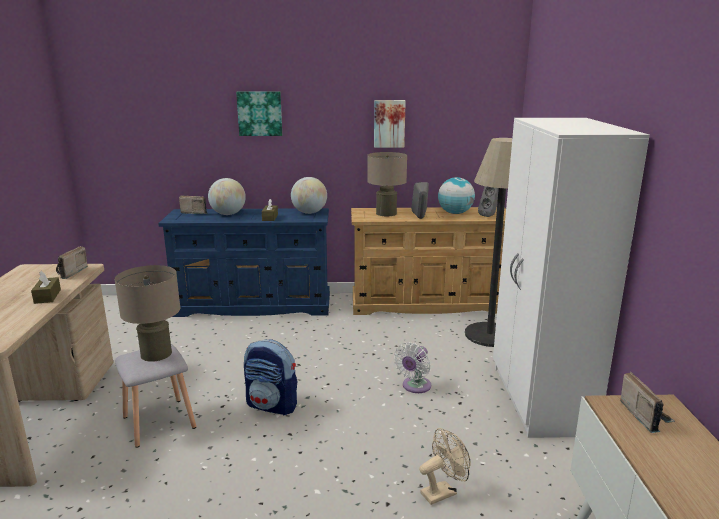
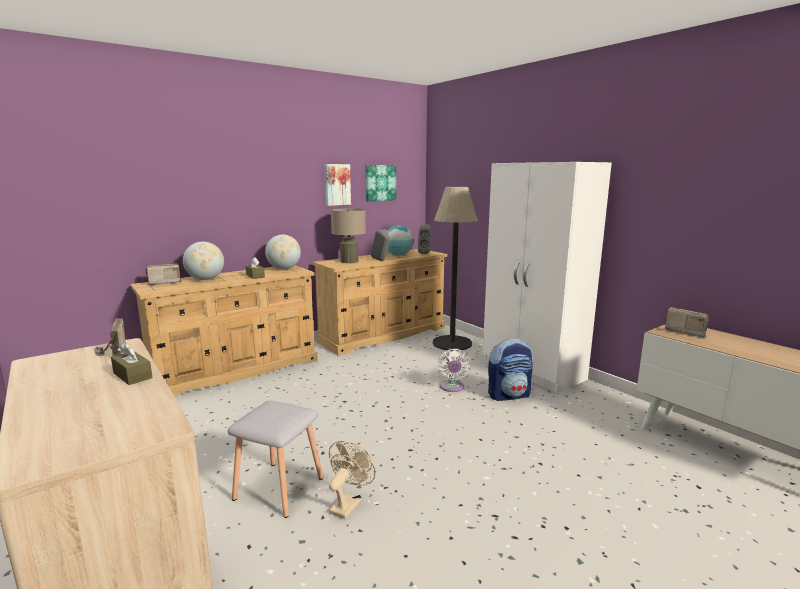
camera: 35 degrees left, 5 degrees down
beige table lamp [114,265,180,362] -> none
blue dresser [158,208,330,317] -> beige dresser [130,265,318,397]
picture [236,91,282,136] -> picture moved to [365,165,396,201]
backpack [244,339,298,415] -> backpack moved to [488,339,533,401]
beige fan [419,428,471,505] -> beige fan moved to [329,441,375,519]

